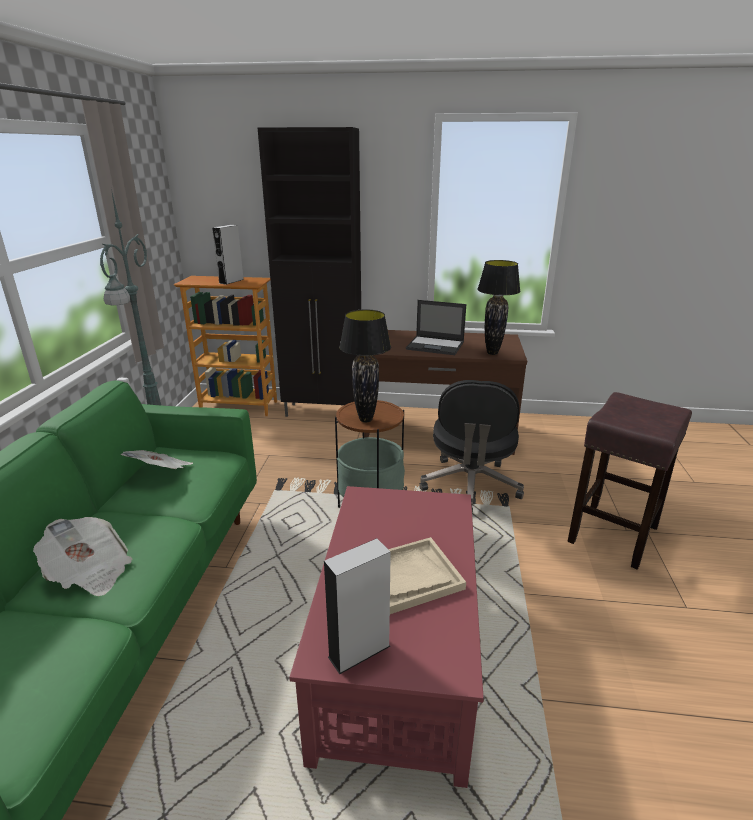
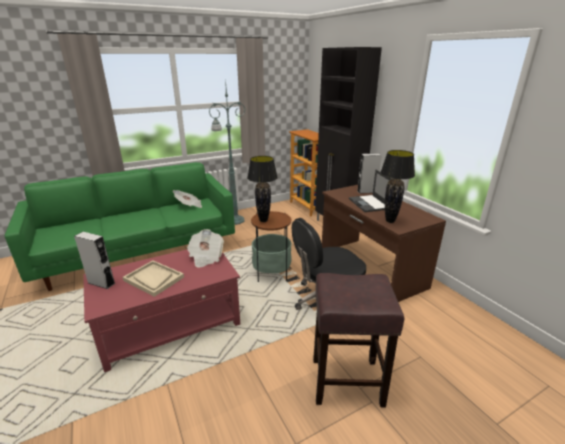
camera: 55 degrees right, 0 degrees up
newspaper [33,517,132,596] -> newspaper moved to [187,229,224,268]
grey speaker [212,225,244,285] -> grey speaker moved to [357,153,382,194]

